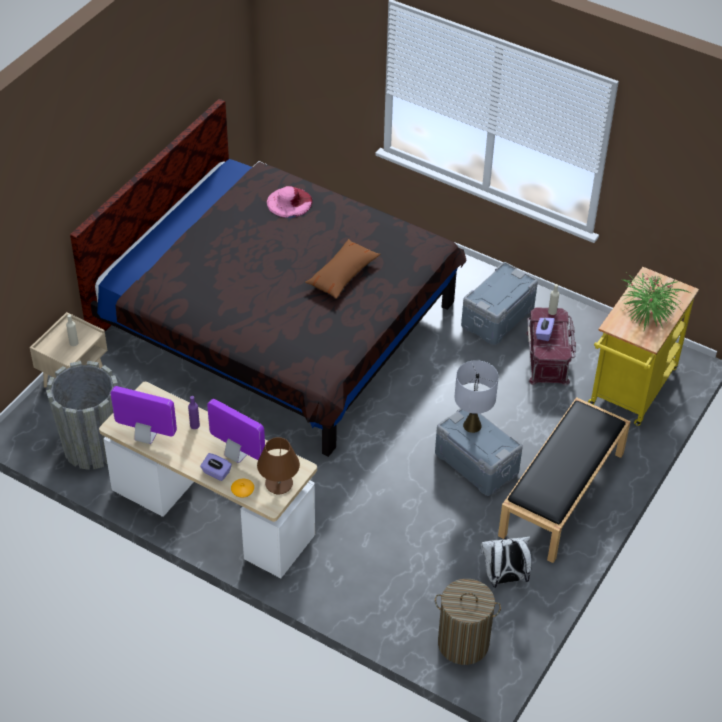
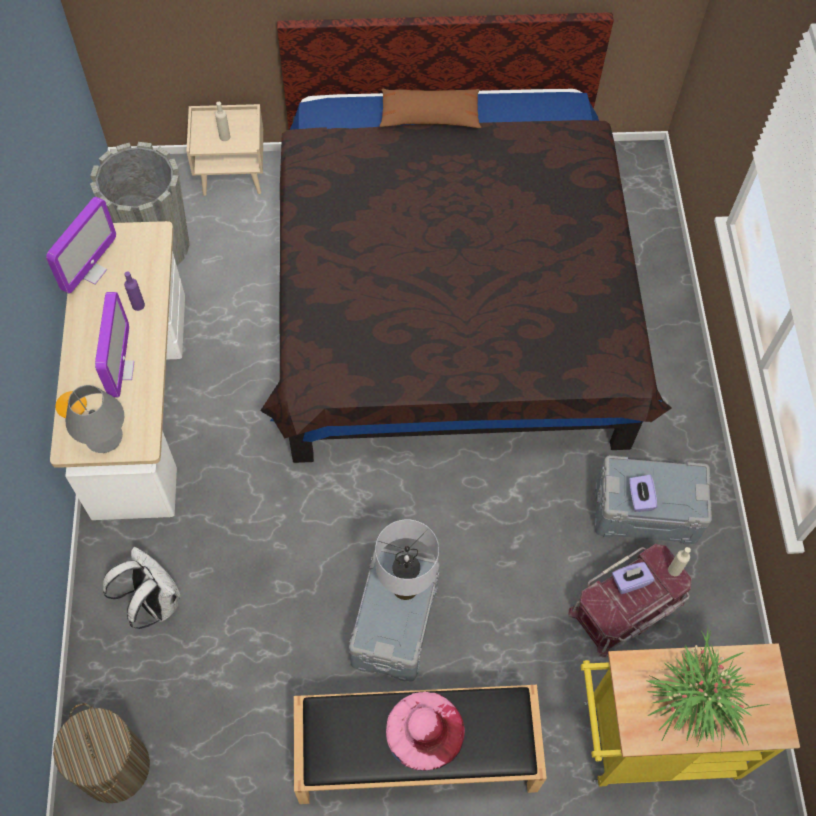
camera: 55 degrees right, 15 degrees up
monitor [111,386,177,444] -> monitor turned 45 degrees clockwise [46,197,116,293]
purple tissue box [200,453,232,481] -> purple tissue box moved to [629,475,657,512]
brown table lamp [257,437,300,495] -> grey table lamp [66,385,124,453]
pink hat [267,186,313,218] -> pink hat moved to [386,692,465,771]
brown pillow [305,239,380,299] -> brown pillow moved to [379,89,482,128]
white backpack [481,537,532,588] -> white backpack moved to [103,547,181,629]

